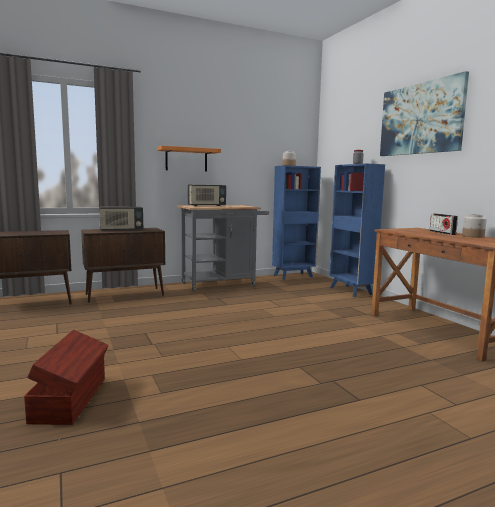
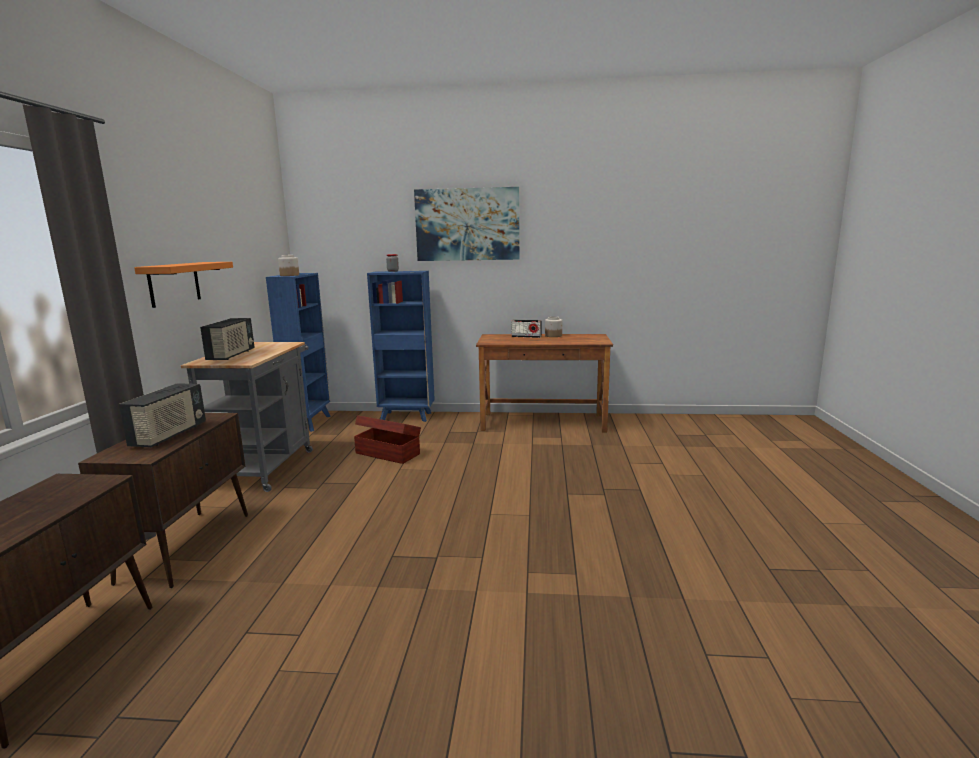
camera: 60 degrees left, 5 degrees up
brown storage box [24,330,109,425] -> brown storage box moved to [354,415,421,464]

